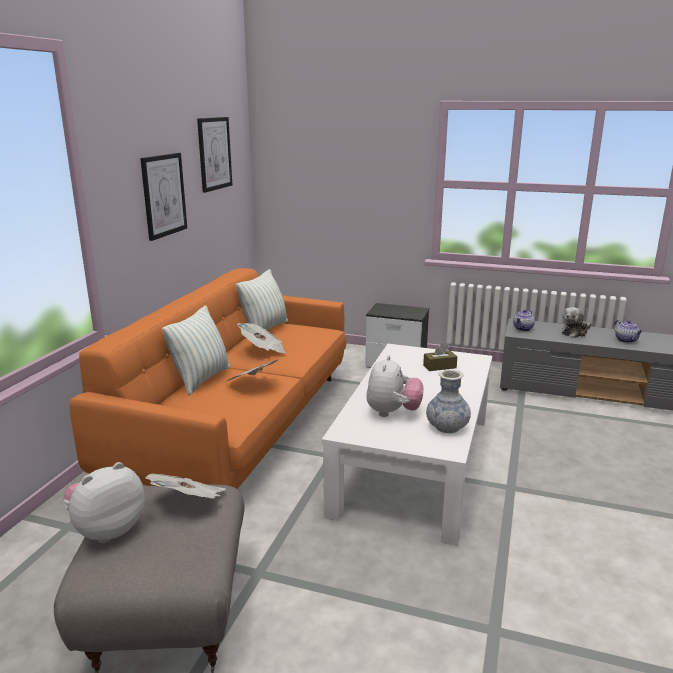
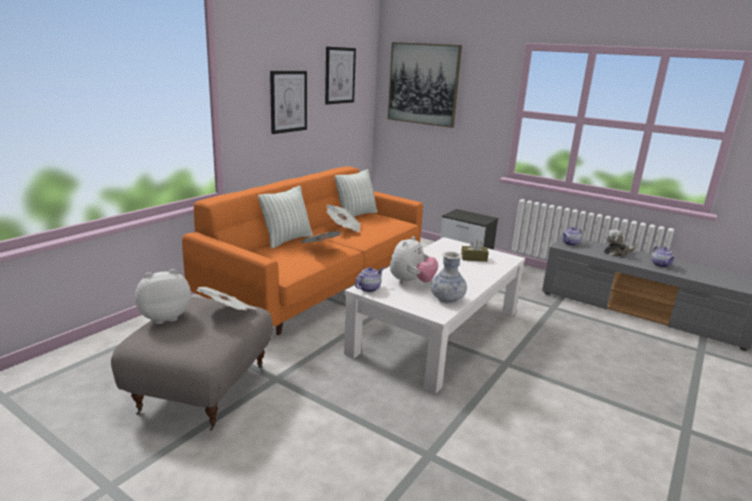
camera: 15 degrees right, 0 degrees up
none -> teapot [355,267,383,292]
none -> picture [388,42,462,128]

